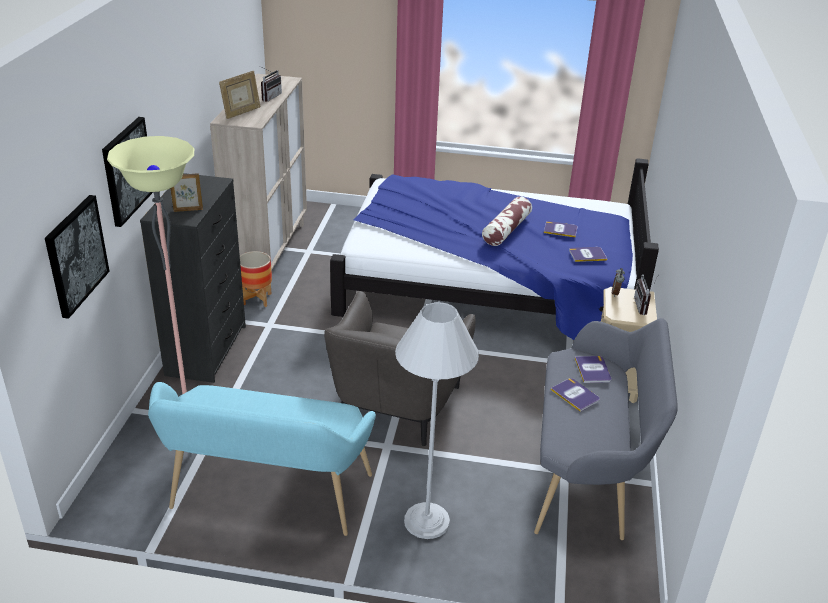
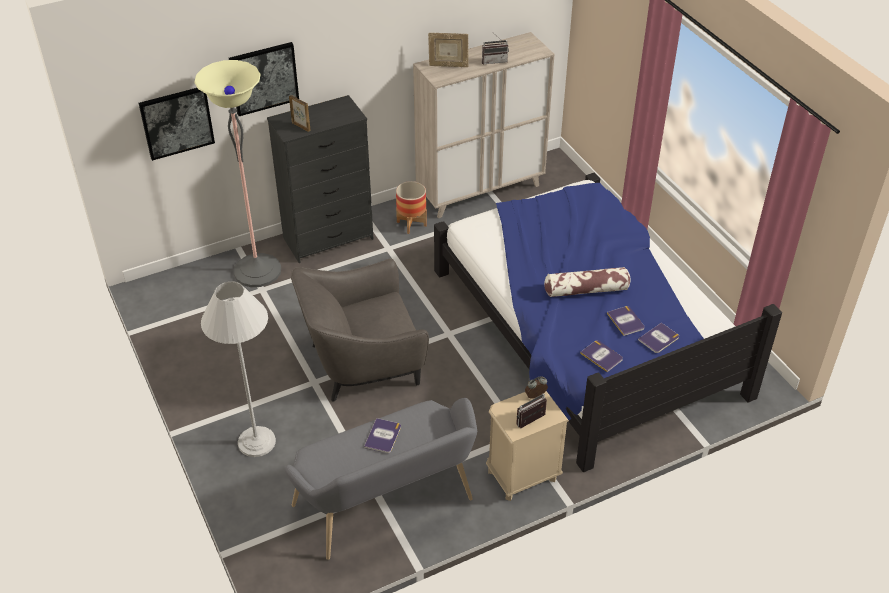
camera: 55 degrees right, 10 degrees up
turquoise bench [148,382,376,536] -> none
book [575,356,612,383] -> book moved to [638,323,679,353]

